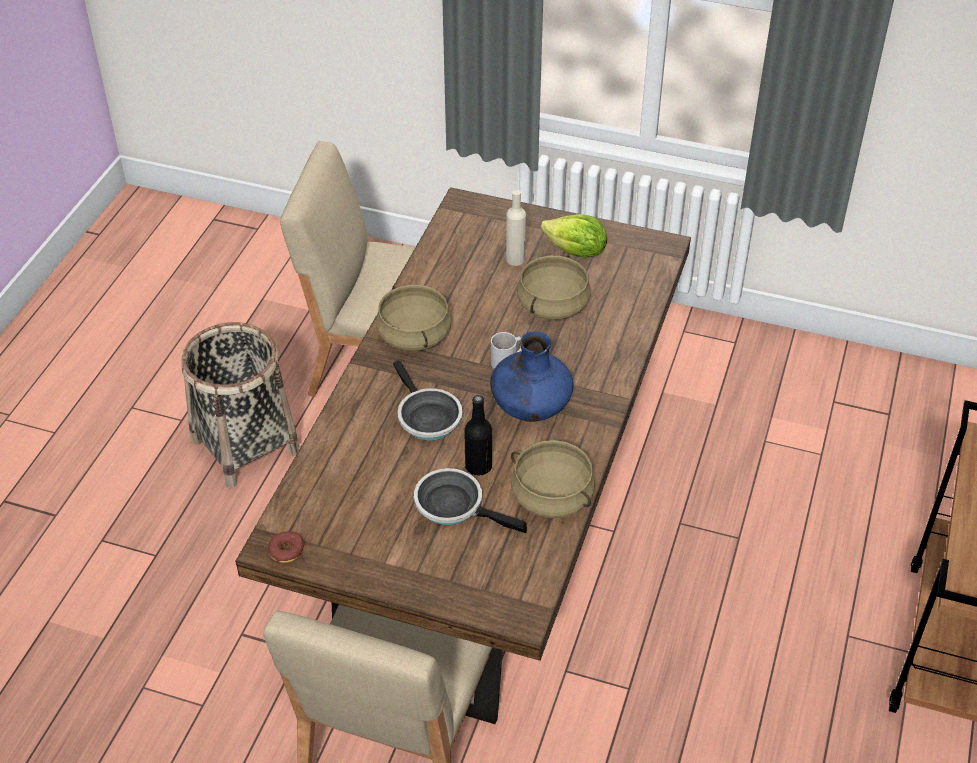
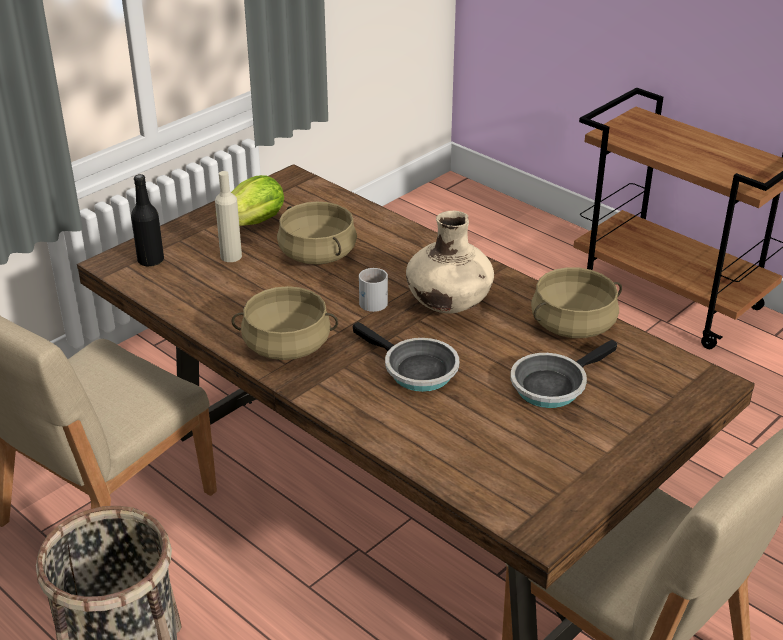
camera: 65 degrees left, 10 degrees down
donut [268,532,304,563] -> none
frying pan [393,360,463,440] -> frying pan turned 45 degrees clockwise [353,322,459,392]
black bottle [464,395,492,476] -> black bottle moved to [131,174,164,267]
blue vase [490,331,574,422] -> beige vase [406,211,494,314]

